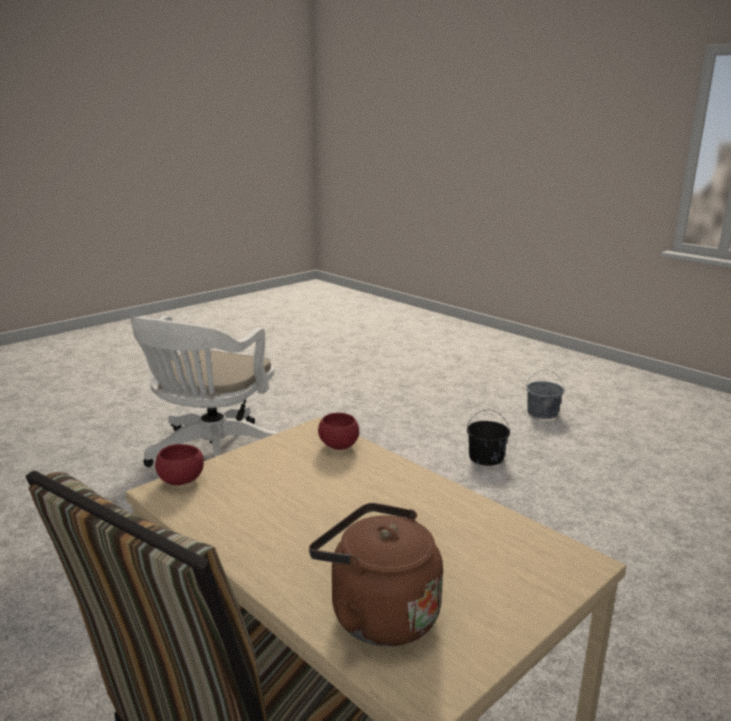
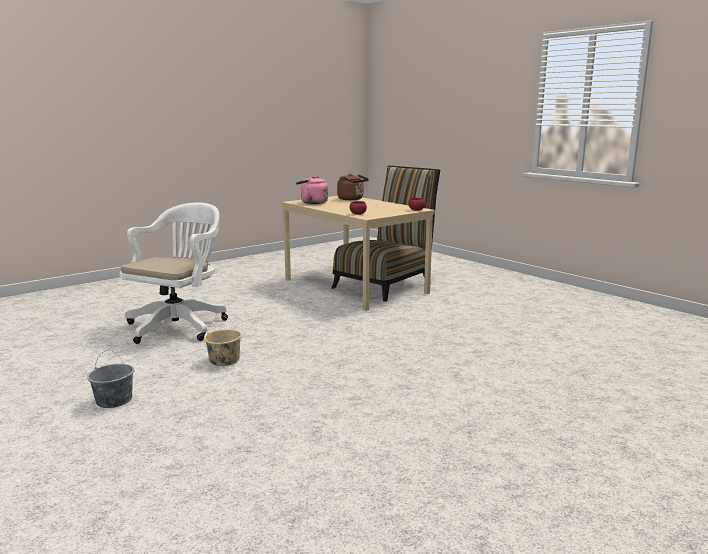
camera: 175 degrees left, 5 degrees down
white office chair [131,316,279,467] -> white office chair moved to [119,202,228,344]
black bucket [467,409,510,466] -> beige bucket [204,316,242,366]
none -> pink kettle [296,176,328,204]

